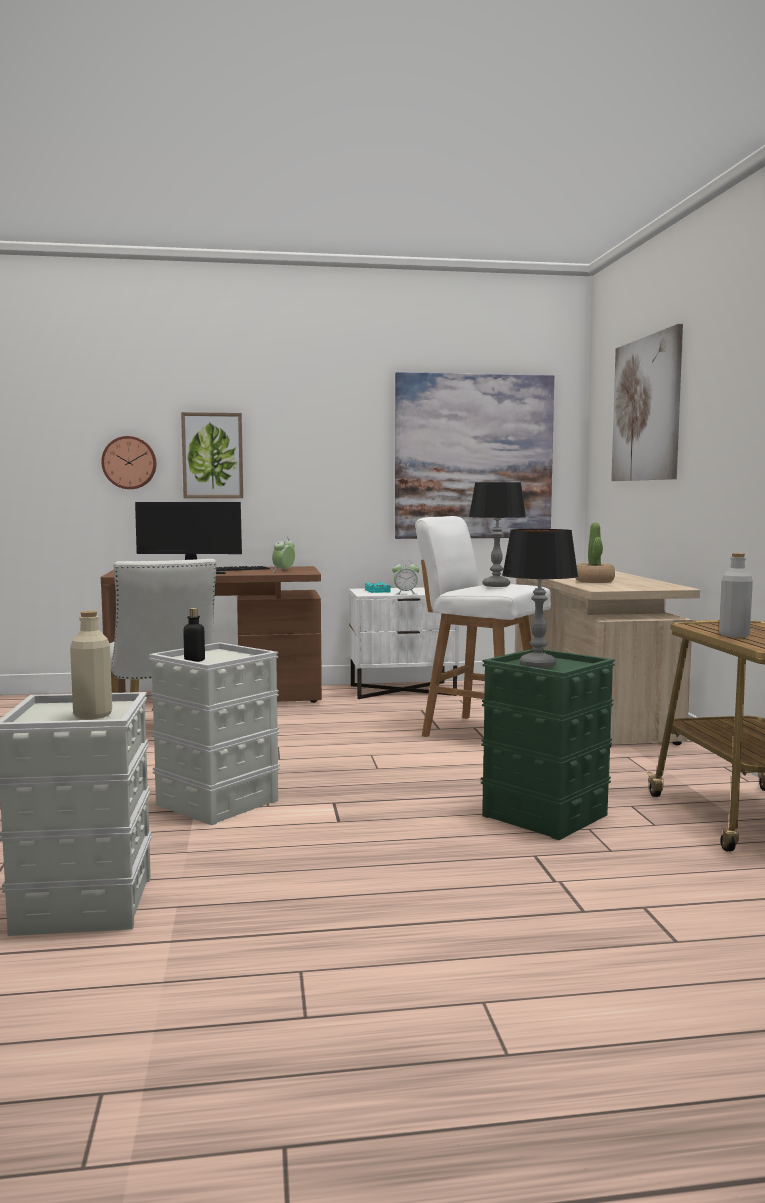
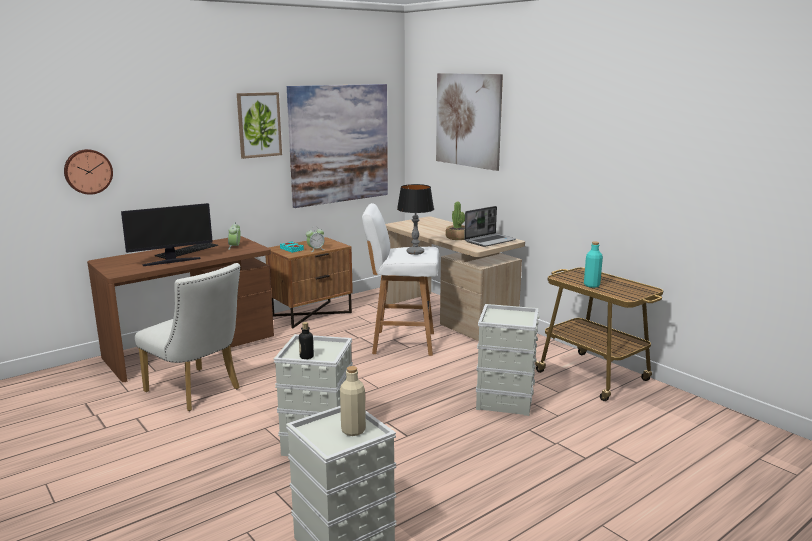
camera: 30 degrees left, 10 degrees up
picture [181,412,243,498] -> picture moved to [237,92,282,159]
white nightstand [349,588,459,699] -> brown nightstand [266,237,353,328]
green storage box [481,649,615,840] -> grey storage box [476,304,539,416]
table lamp [502,529,578,668] -> none
grey bottle [719,553,753,638] -> turquoise bottle [584,242,603,288]
none -> laptop [464,206,516,247]

